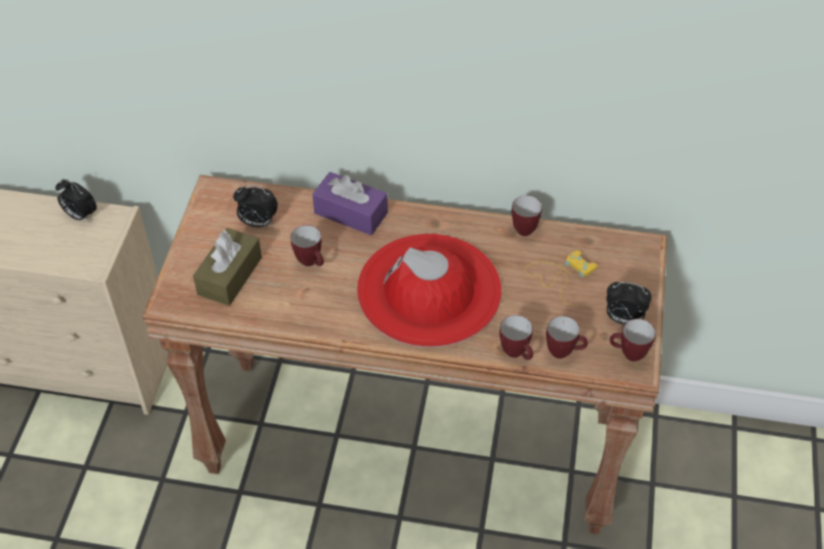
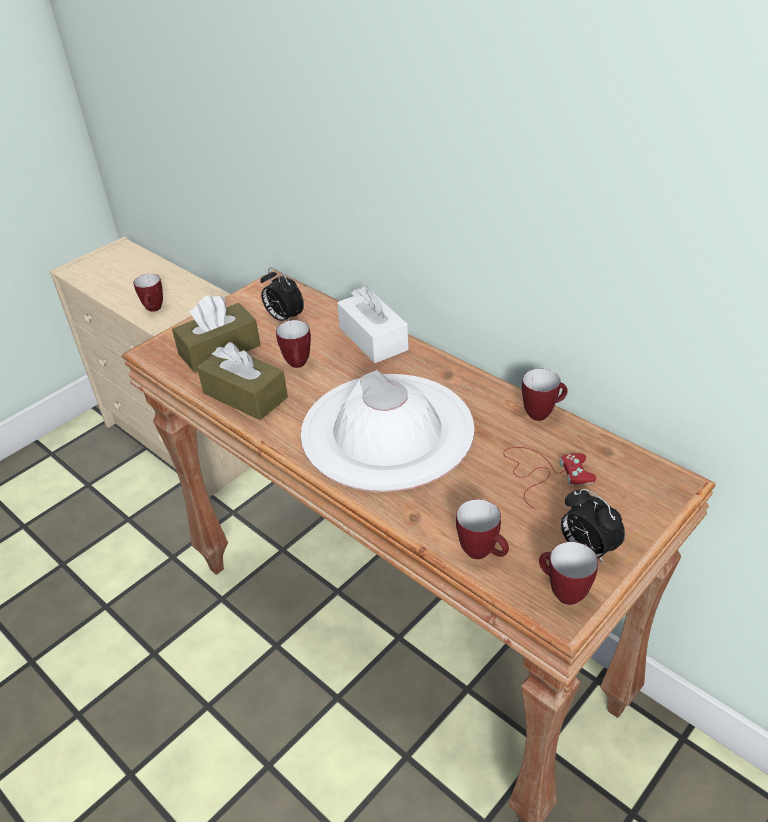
camera: 35 degrees right, 10 degrees down
alarm clock [55,179,97,222] -> none
purple tissue box [312,172,388,235] -> white tissue box [337,286,409,363]
red hat [357,234,502,347] -> white hat [301,370,475,492]
mug [500,315,533,360] -> mug moved to [133,274,163,312]
yellow game controller [525,250,598,306] -> red game controller [503,447,596,510]
none -> brown tissue box [197,342,288,420]

